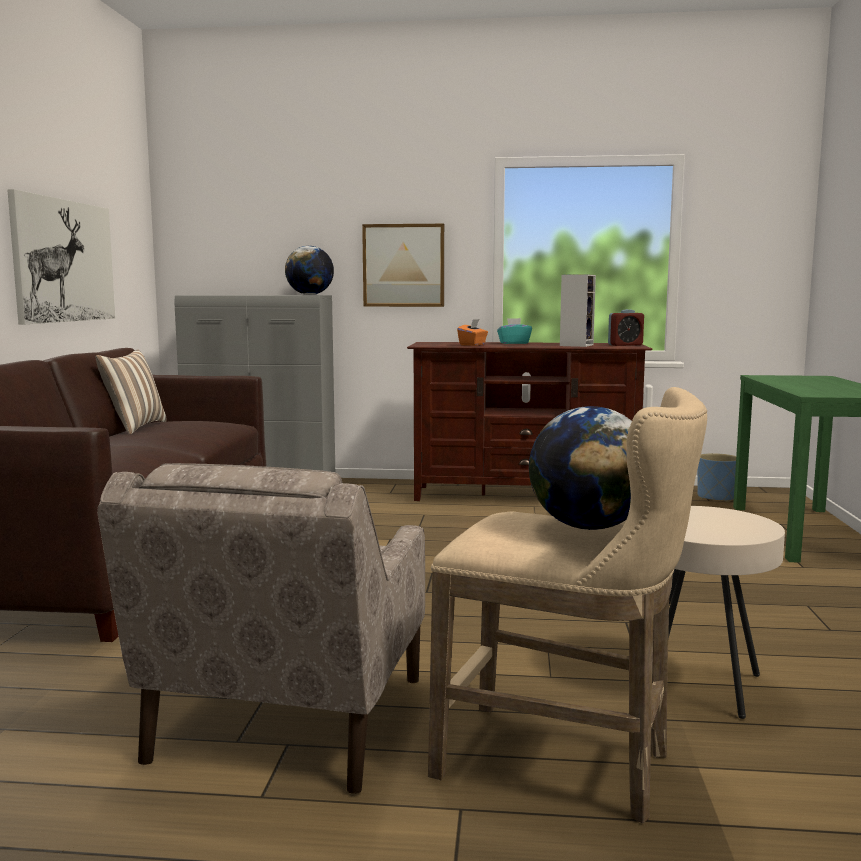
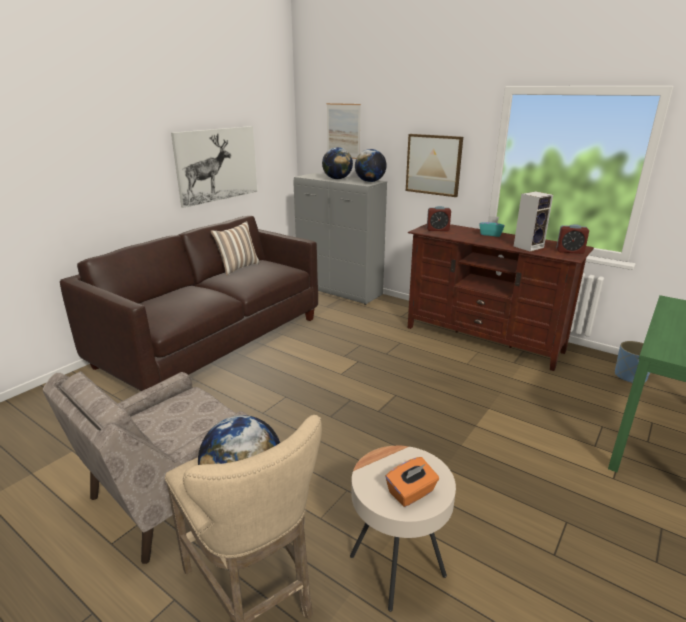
camera: 30 degrees right, 15 degrees up
orange tissue box [457,319,488,346] -> orange tissue box moved to [385,457,439,507]
none -> globe [322,147,353,179]
none -> picture [327,103,361,159]
none -> alarm clock [427,206,451,231]

